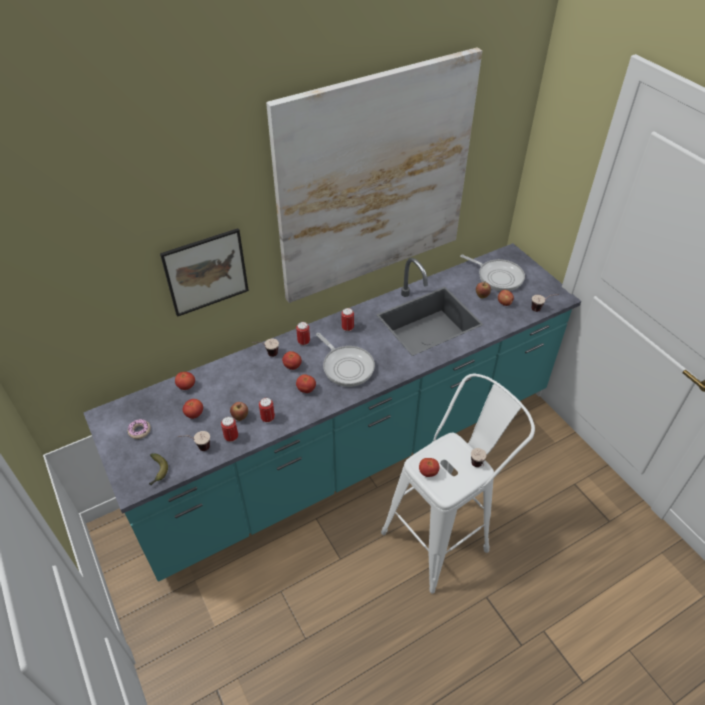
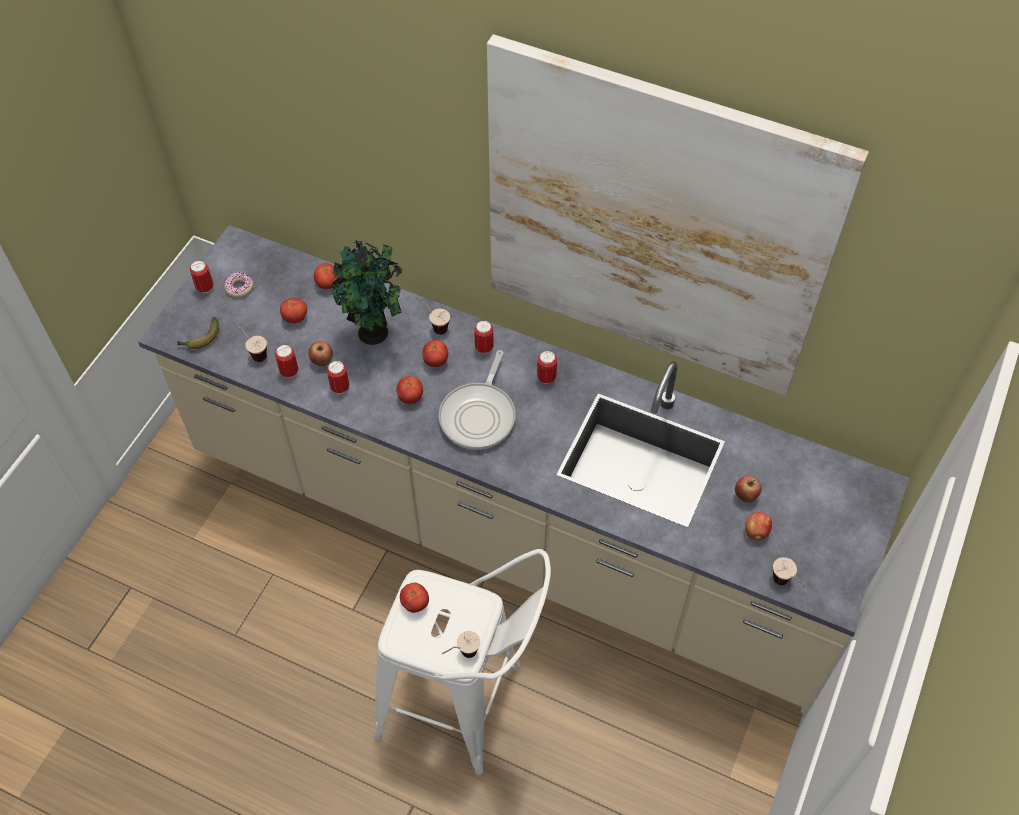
camera: 55 degrees right, 10 degrees up
turquoise counter [83,243,581,582] -> beige counter [138,225,909,709]
picture [160,228,249,317] -> none
frying pan [460,254,525,291] -> none
none -> can [190,260,214,293]
none -> potted plant [331,240,403,345]

